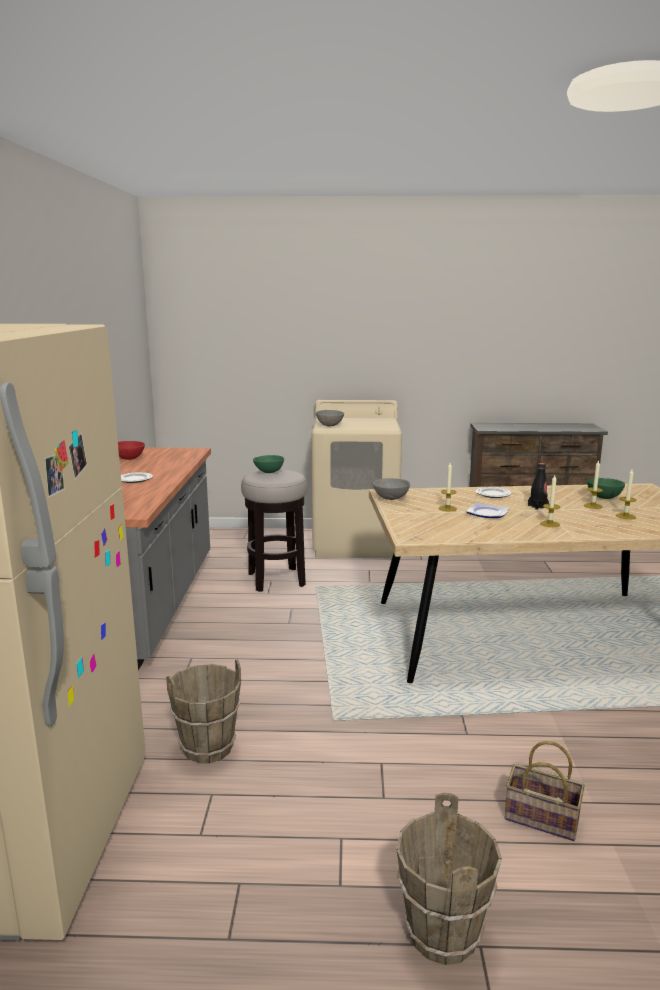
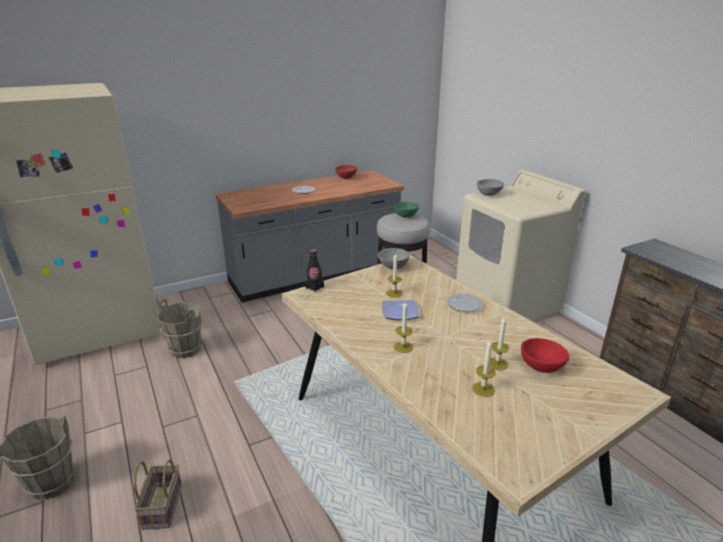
camera: 60 degrees right, 10 degrees up
black bottle [528,463,549,510] -> black bottle moved to [305,249,324,292]
green bowl [587,478,625,499] -> red bowl [521,338,569,373]

